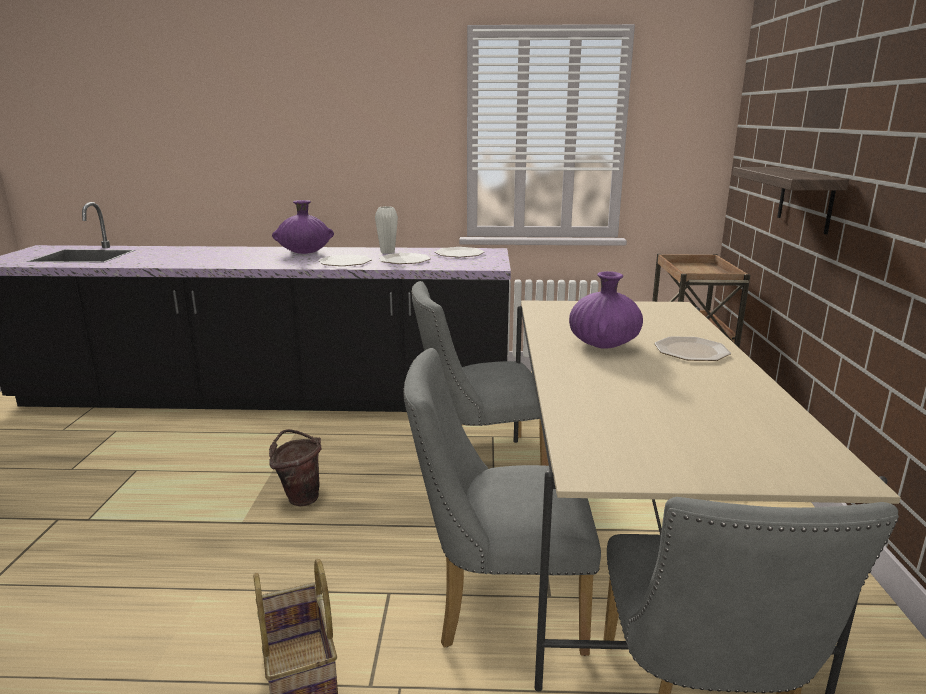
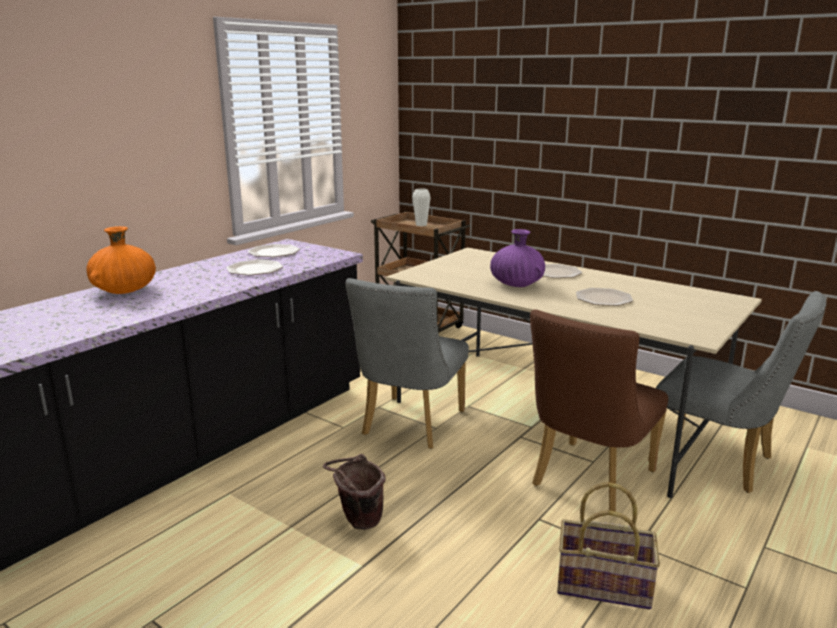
camera: 55 degrees left, 0 degrees up
purple vase [272,200,334,254] -> orange vase [86,226,156,294]
plate [318,254,372,266] -> plate moved to [576,288,633,306]
white vase [375,206,398,254] -> white vase moved to [412,188,431,226]
grey chair [403,348,601,656] -> brown chair [530,310,668,512]
shelf [732,167,849,235] -> none

